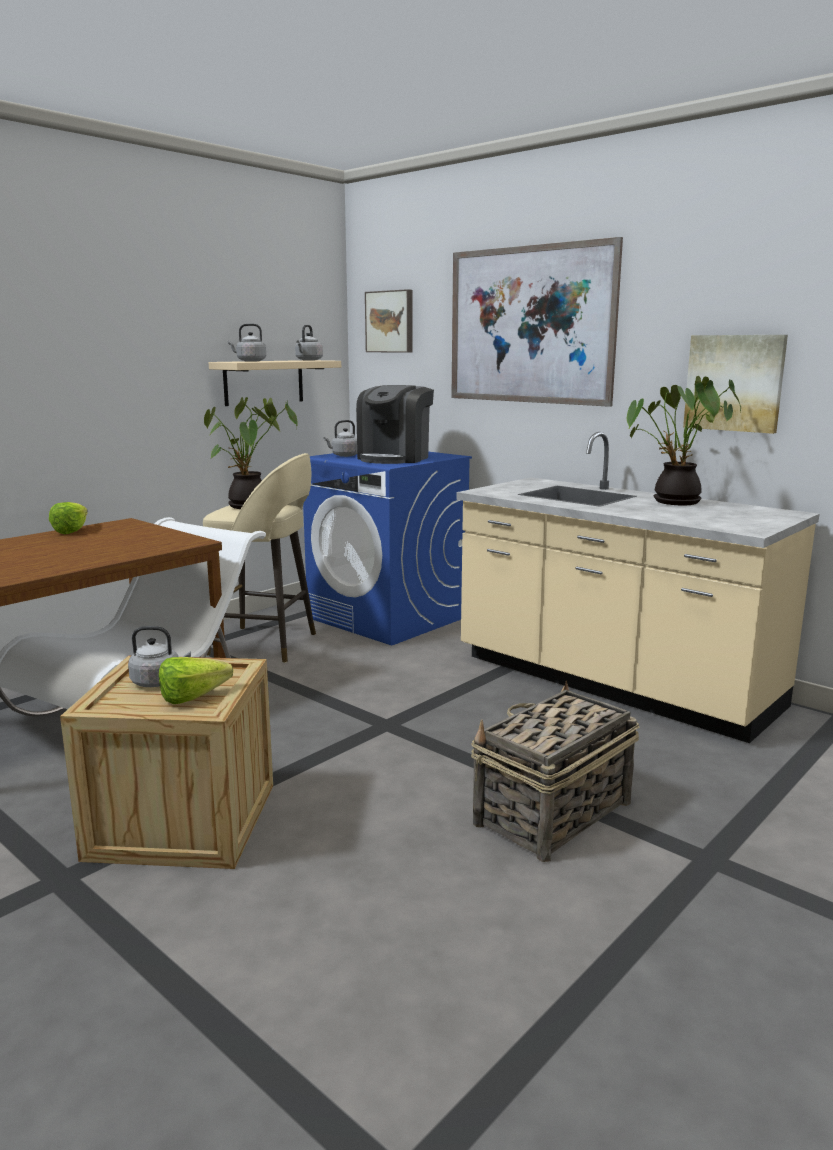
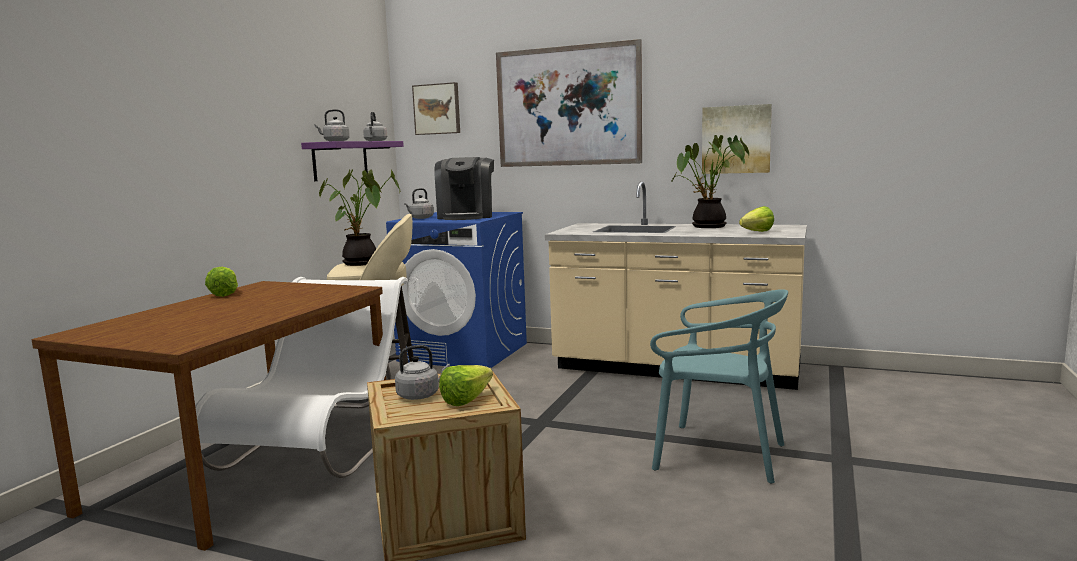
camera: 20 degrees left, 5 degrees down
beige shelf [209,360,341,406] -> purple shelf [301,141,404,181]
basket [471,680,639,862] -> turquoise chair [650,289,788,484]
none -> lettuce [739,206,774,232]

